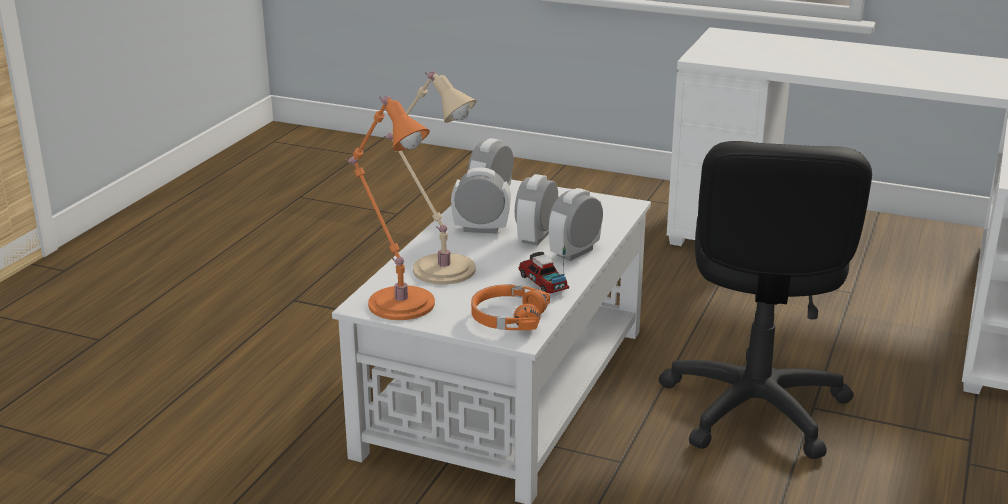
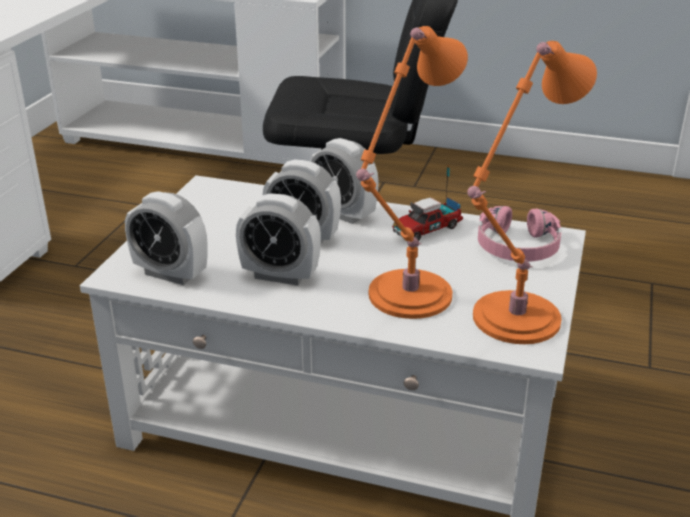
camera: 95 degrees left, 5 degrees up
beige table lamp [383,71,477,284] -> orange table lamp [356,26,468,319]
alarm clock [451,168,511,234] -> alarm clock turned 75 degrees counterclockwise [236,193,321,285]
orange headphones [471,284,550,330] -> pink headphones [478,206,562,262]

